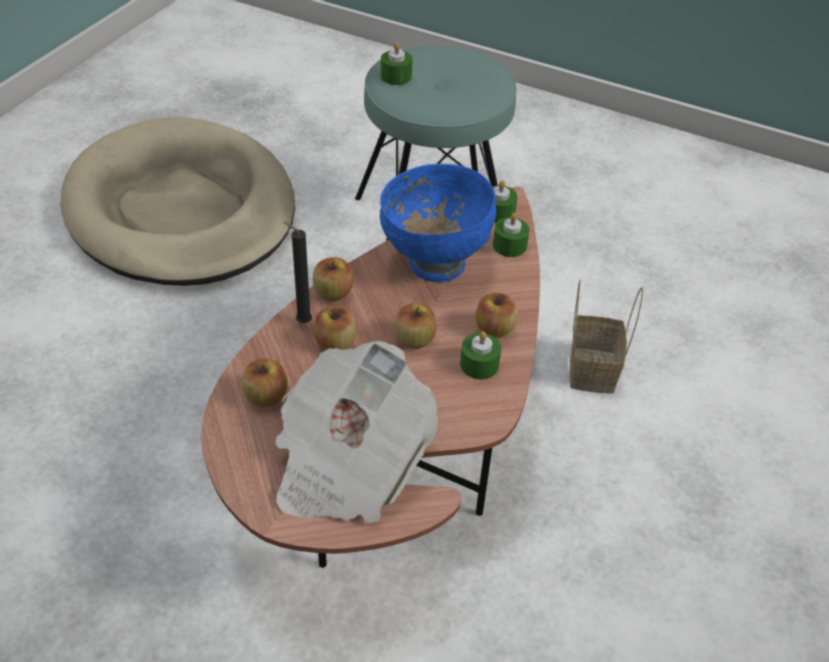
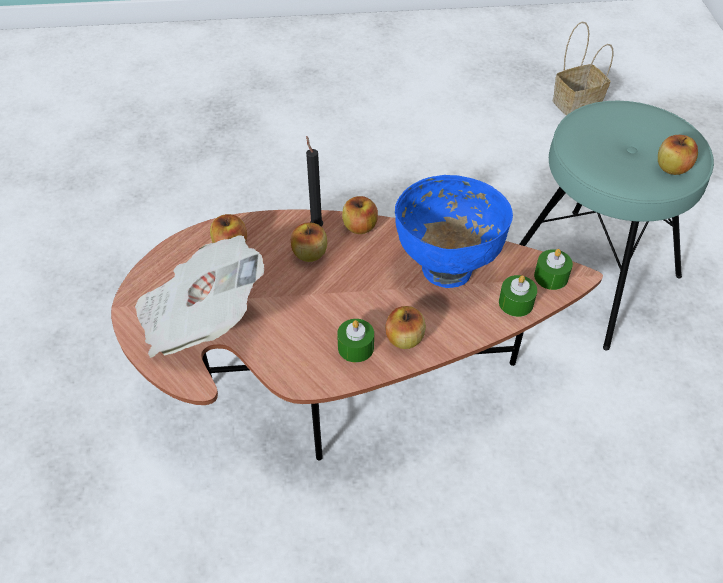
camera: 60 degrees right, 5 degrees up
beige dog bed [60,117,295,286] -> none
green candle [381,42,412,85] -> none
apple [394,303,437,349] -> apple moved to [658,135,698,175]
basket [569,280,643,394] -> basket moved to [553,22,614,116]

